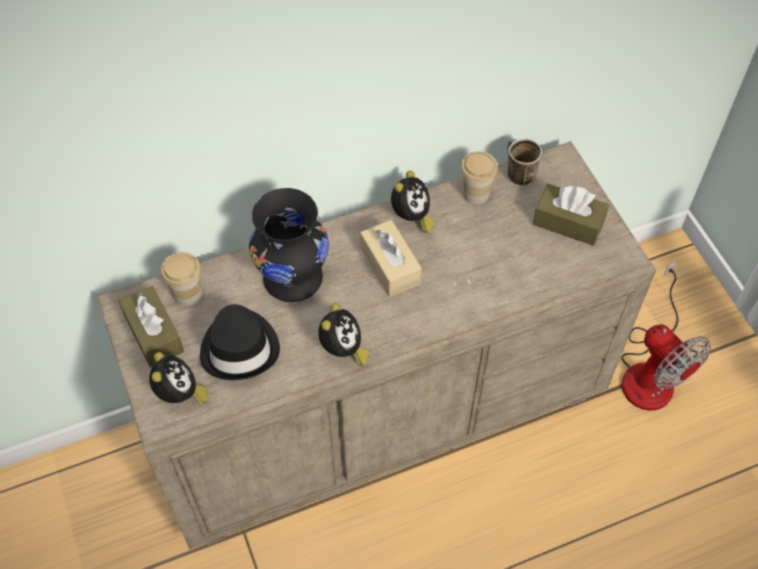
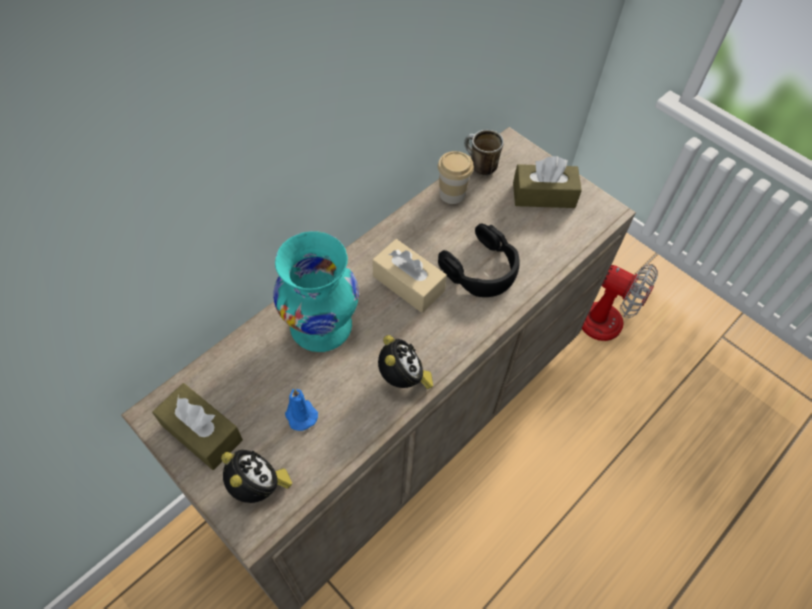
camera: 25 degrees left, 0 degrees up
cup [161,252,202,306] -> none
black hat [200,304,280,380] -> blue candle [285,389,318,431]
black vase [249,188,329,302] -> turquoise vase [273,231,359,352]
alarm clock [391,171,435,233] -> none
none -> black headphones [438,223,520,297]

